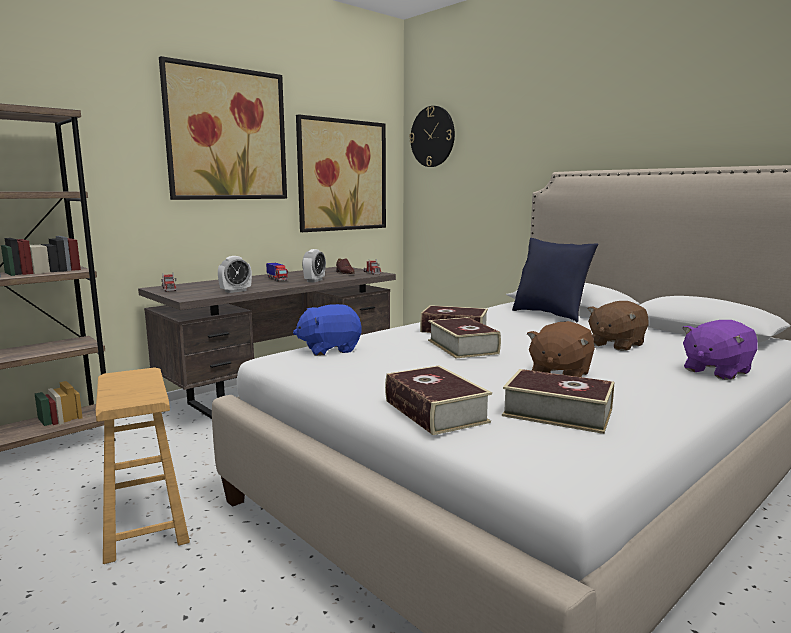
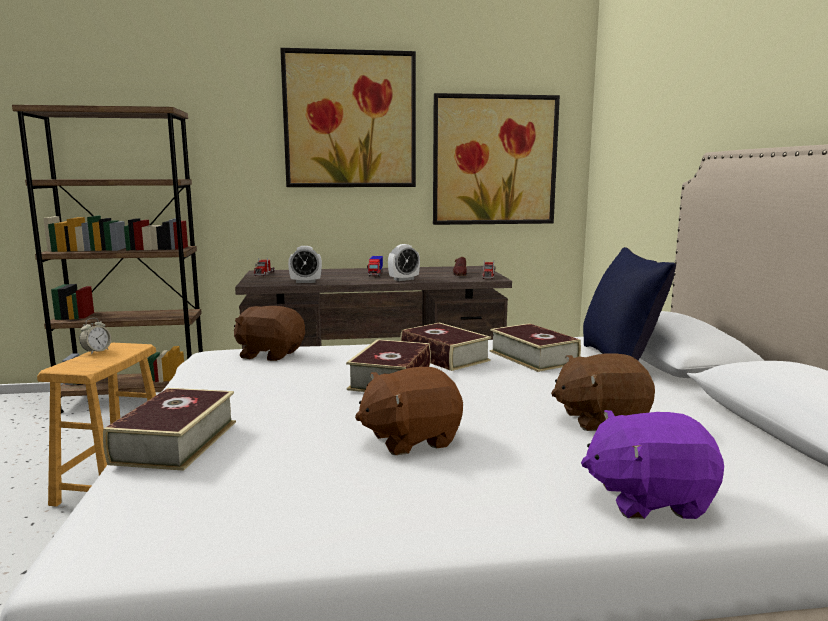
camera: 35 degrees right, 0 degrees up
blue plush toy [293,304,362,356] -> brown plush toy [234,306,305,361]
wall clock [409,106,455,167] -> none
book [502,369,614,434] -> book moved to [490,323,581,372]
none -> alarm clock [79,318,111,354]

